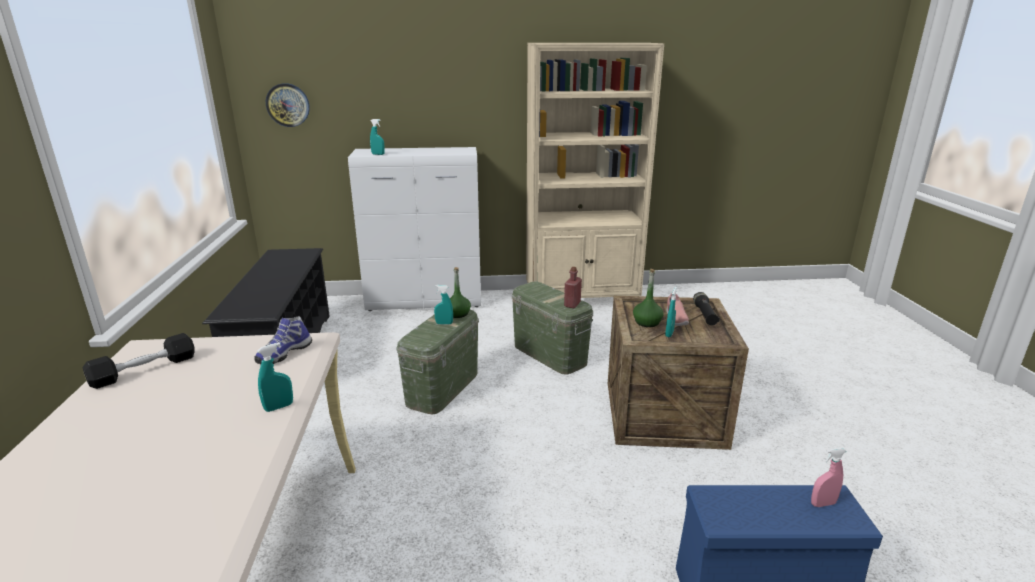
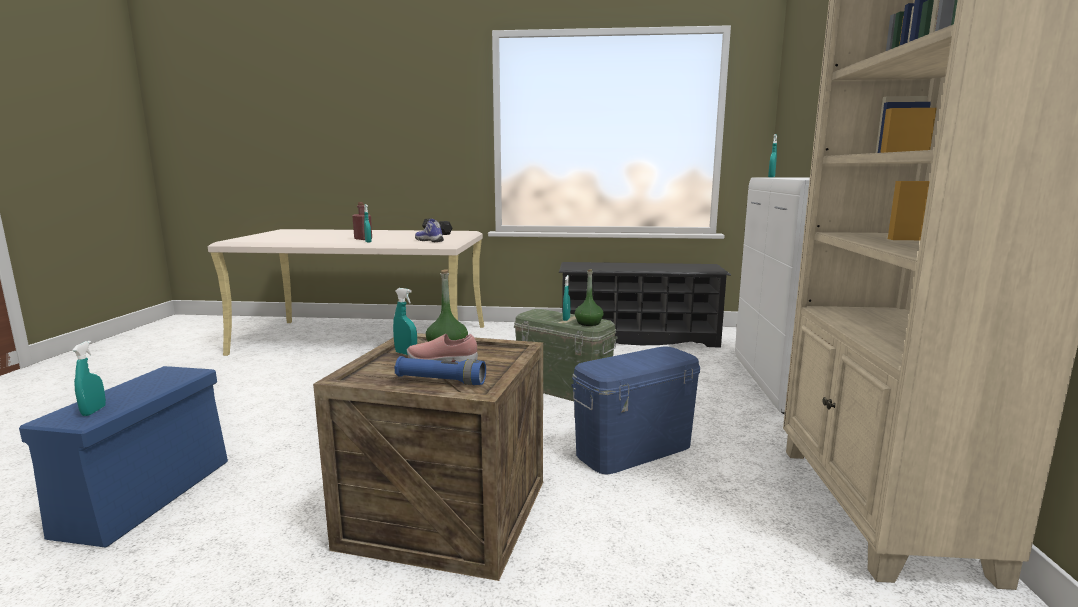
camera: 100 degrees right, 10 degrees down
wall clock [266,83,310,127] -> none
green storage box [512,281,593,374] -> blue storage box [571,346,700,474]
red bottle [564,267,582,308] -> red bottle moved to [352,202,372,240]
black flashlight [693,292,720,326] -> blue flashlight [394,356,486,385]
pink spray bottle [811,448,846,507] -> turquoise spray bottle [72,341,106,416]

